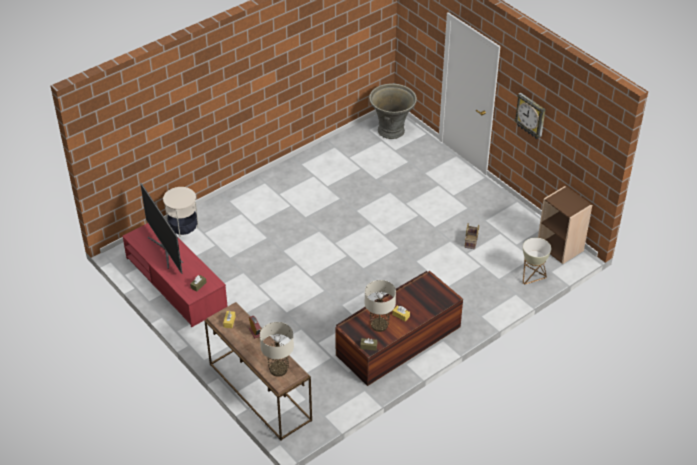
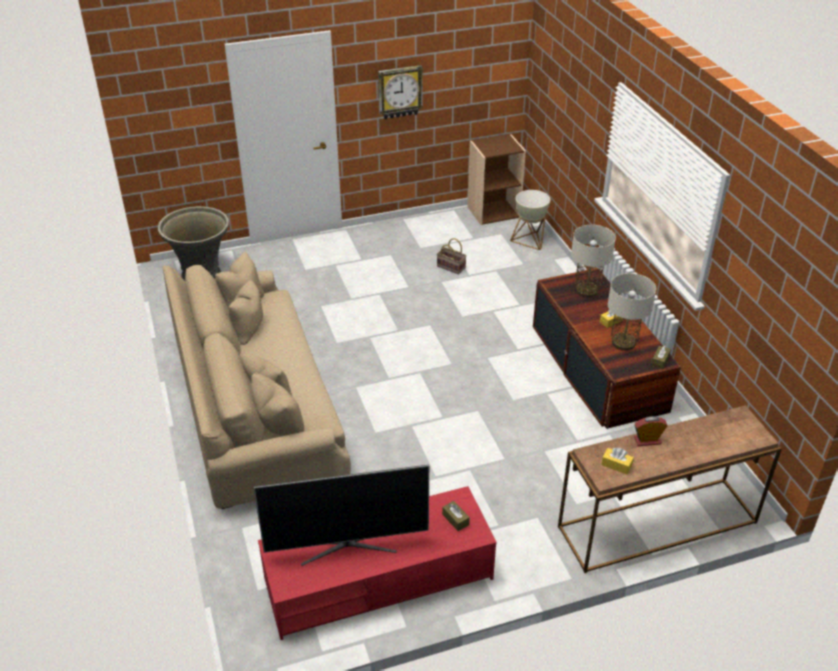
camera: 70 degrees left, 5 degrees down
beige side table [163,187,199,237] -> none
table lamp [260,322,294,377] -> table lamp moved to [571,225,616,298]
none -> beige sofa [163,252,351,509]

